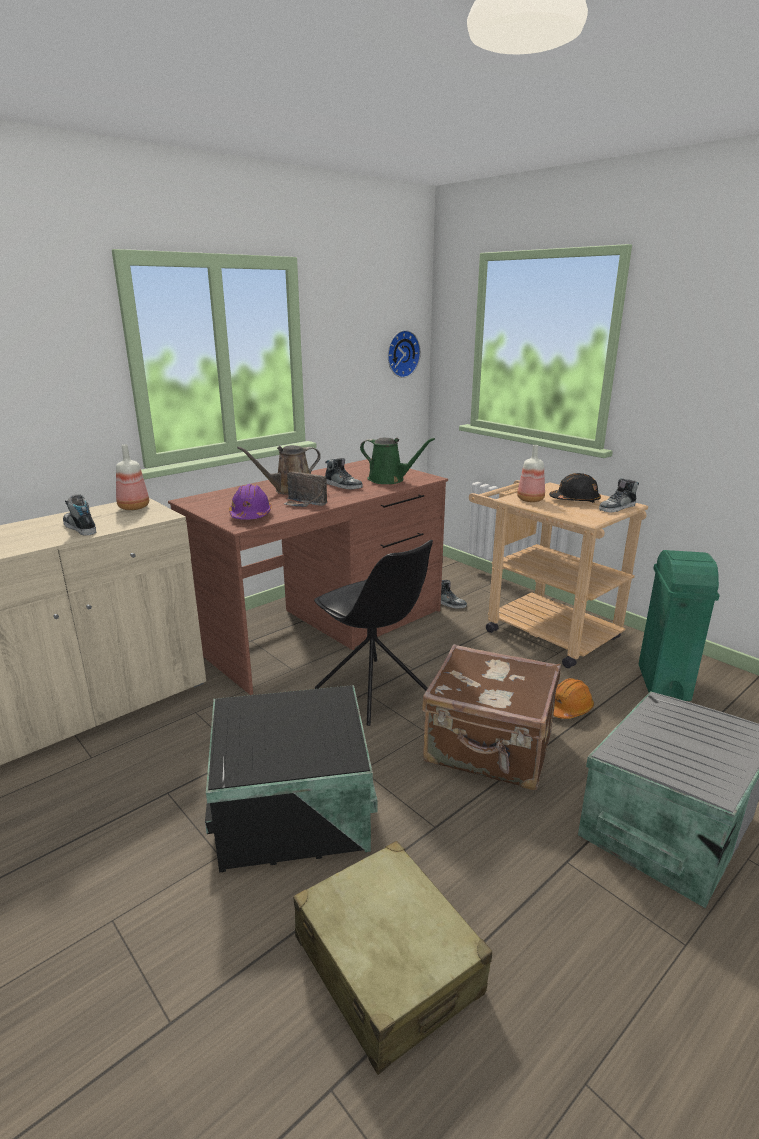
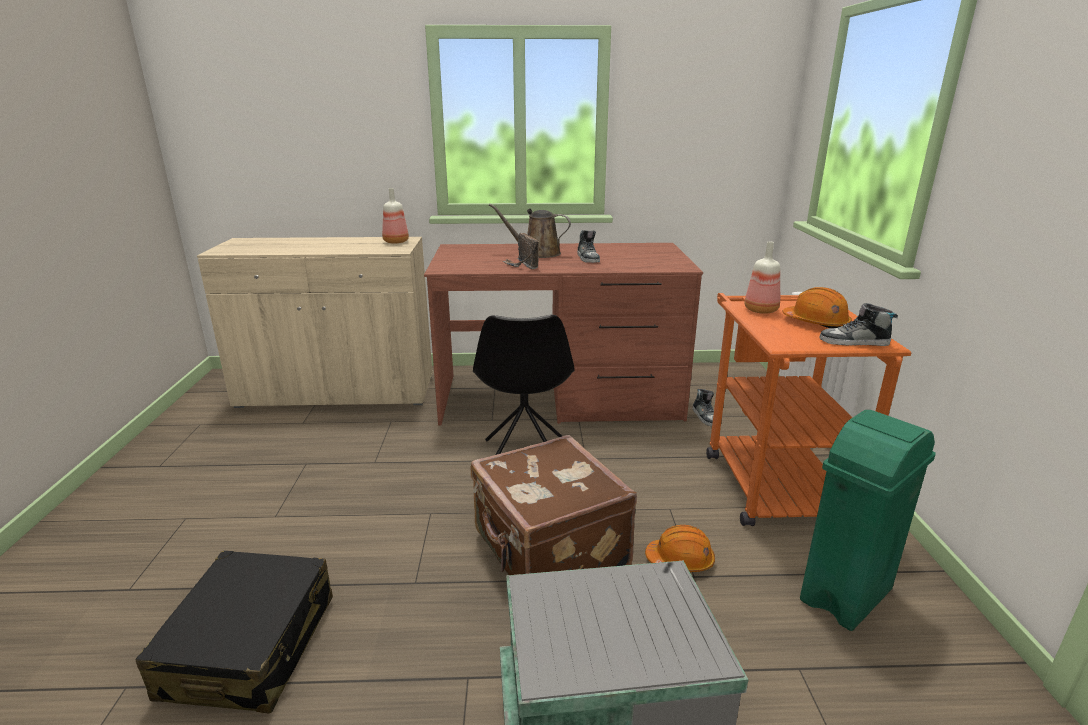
camera: 40 degrees right, 0 degrees up
shoe [63,494,97,536] -> none
black storage box [205,685,377,873] -> none
purple hard hat [229,484,272,520] -> none
beige suitcase [294,841,492,1075] -> black suitcase [135,551,333,713]
green watering can [360,437,435,484] -> none
wall clock [388,330,421,378] -> none
beige cart [469,480,648,668] -> orange cart [706,293,911,526]
black hard hat [549,473,601,502] -> orange hard hat [782,287,852,328]

